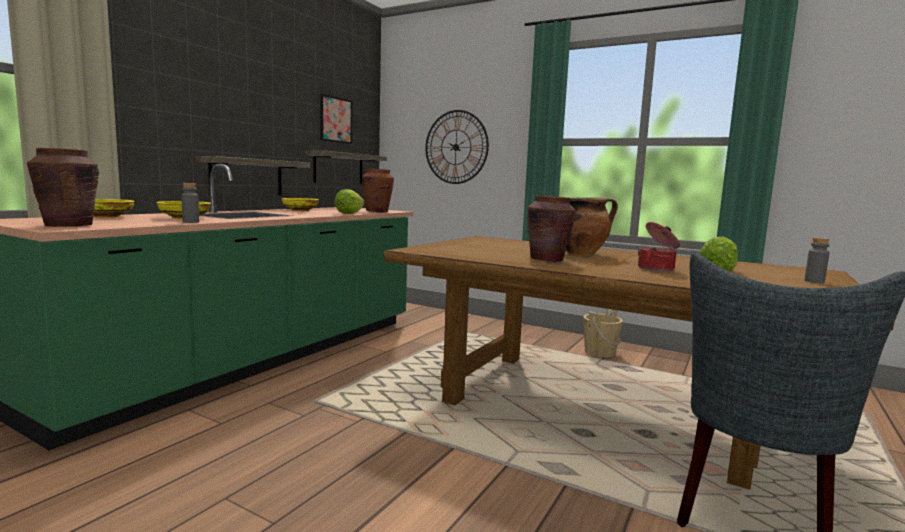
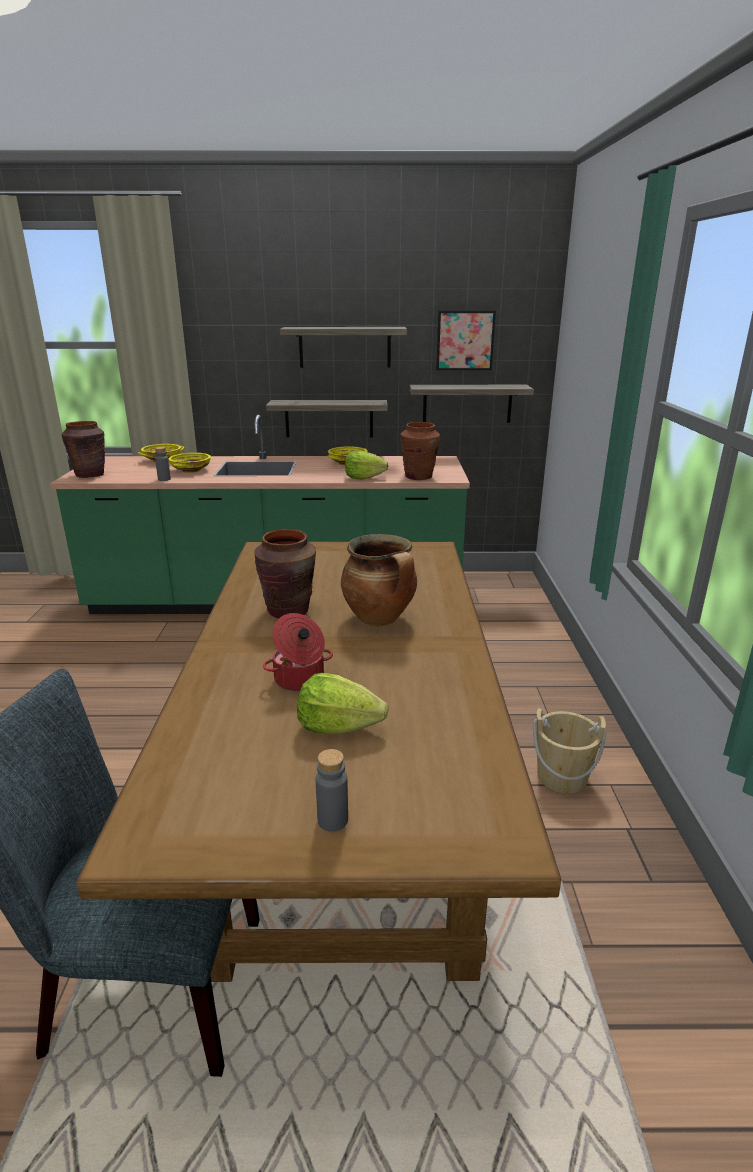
camera: 60 degrees right, 15 degrees up
wall clock [425,110,489,184] -> none
none -> shelf [280,327,407,368]

